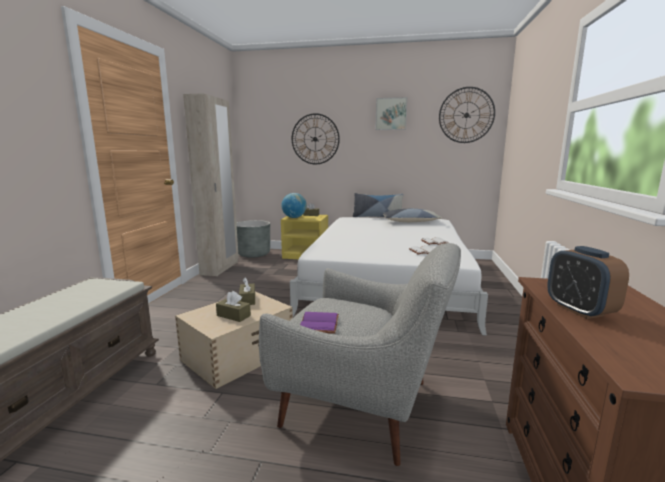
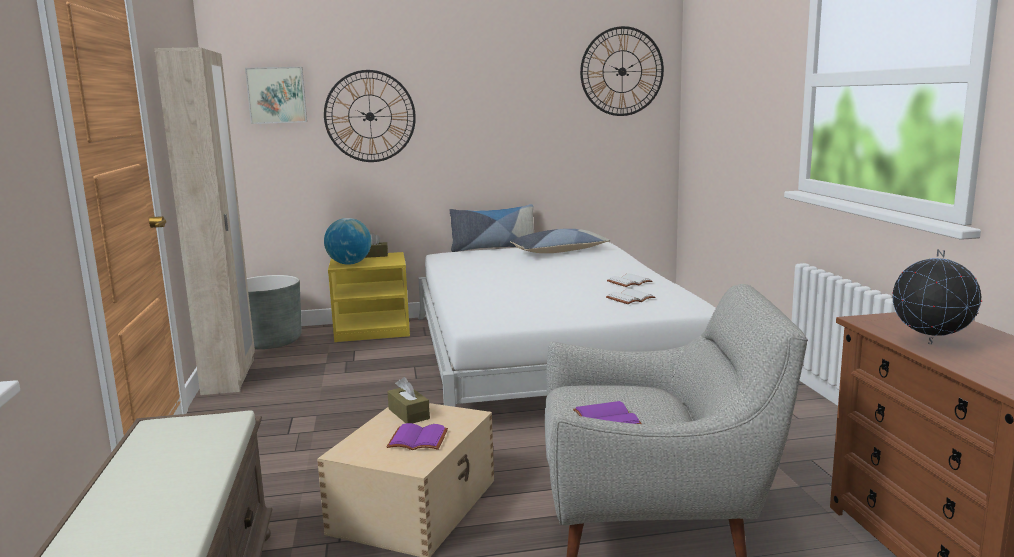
camera: 20 degrees left, 0 degrees up
brown tissue box [216,291,251,322] -> purple book [386,423,448,450]
picture [375,97,407,130] -> picture moved to [245,67,307,124]
alarm clock [547,246,629,319] -> globe [892,249,982,344]

